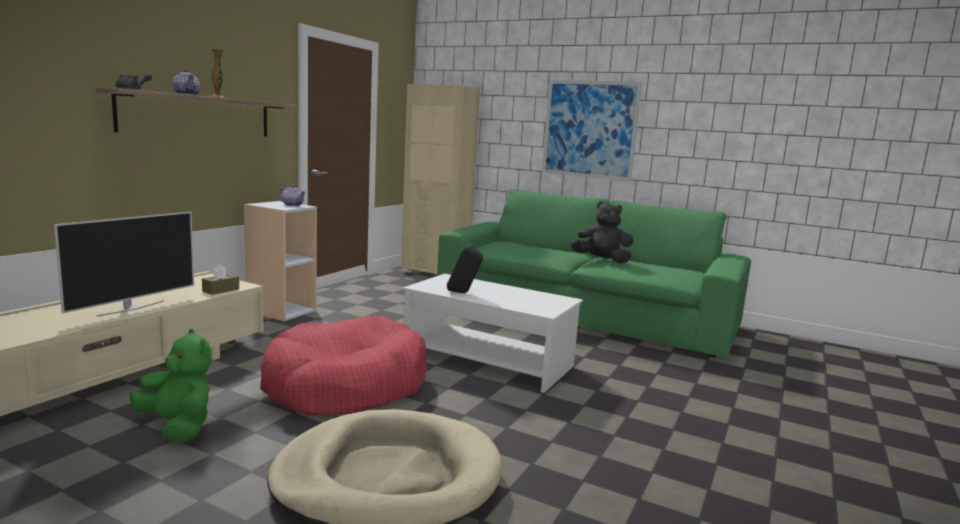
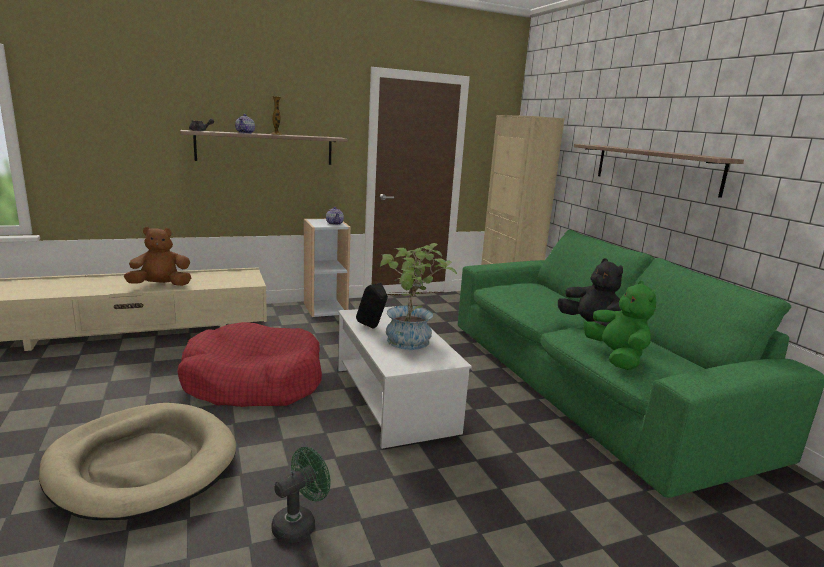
camera: 40 degrees right, 5 degrees up
television [54,211,194,317] -> brown plush toy [124,227,191,286]
green plush toy [130,329,211,442] -> green plush toy moved to [584,281,656,370]
brown tissue box [202,265,239,295] -> none
picture [542,80,642,181] -> shelf [574,144,744,198]
none -> green fan [271,447,331,543]
none -> potted plant [380,243,457,350]

